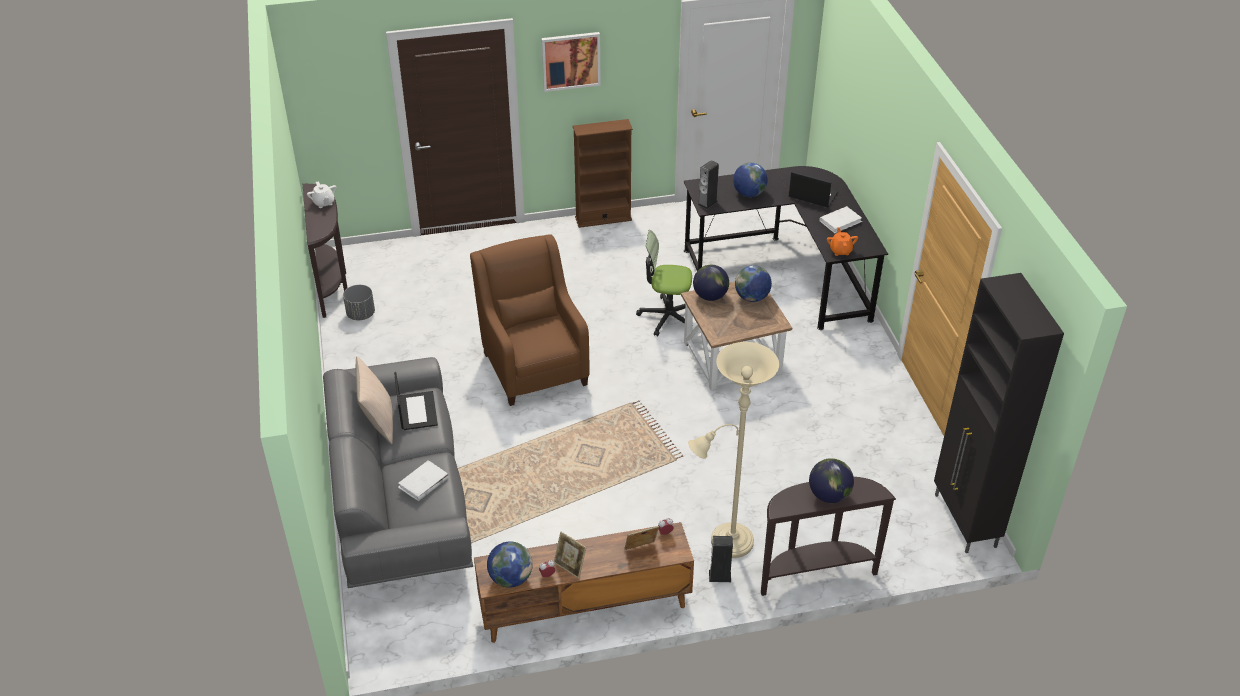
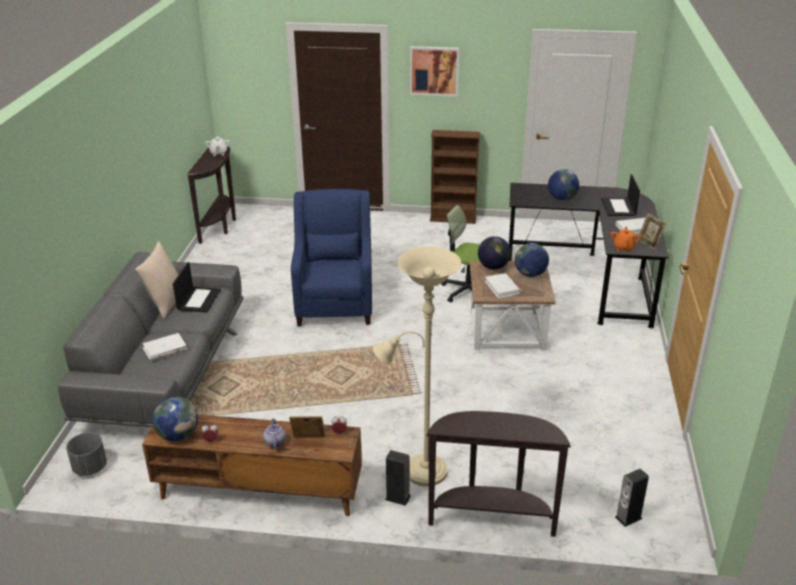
camera: 20 degrees right, 10 degrees down
grey planter [343,285,375,320] -> grey planter moved to [66,433,107,476]
brown armchair [470,234,590,406] -> blue armchair [291,189,372,326]
picture frame [554,532,587,578] -> picture frame moved to [637,213,666,250]
speaker [697,160,719,209] -> speaker moved to [615,469,649,527]
laptop [789,172,838,207] -> laptop turned 135 degrees counterclockwise [601,174,640,216]
globe [809,458,854,503] -> none
black cabinet [934,273,1064,553] -> none
none -> teapot [263,418,286,449]
none -> white book [485,273,521,298]

